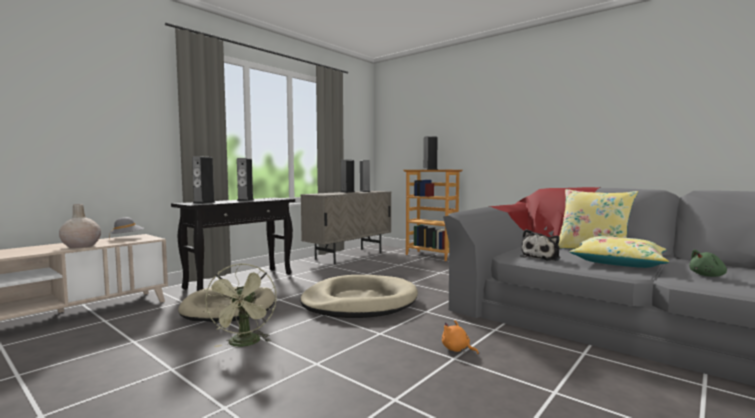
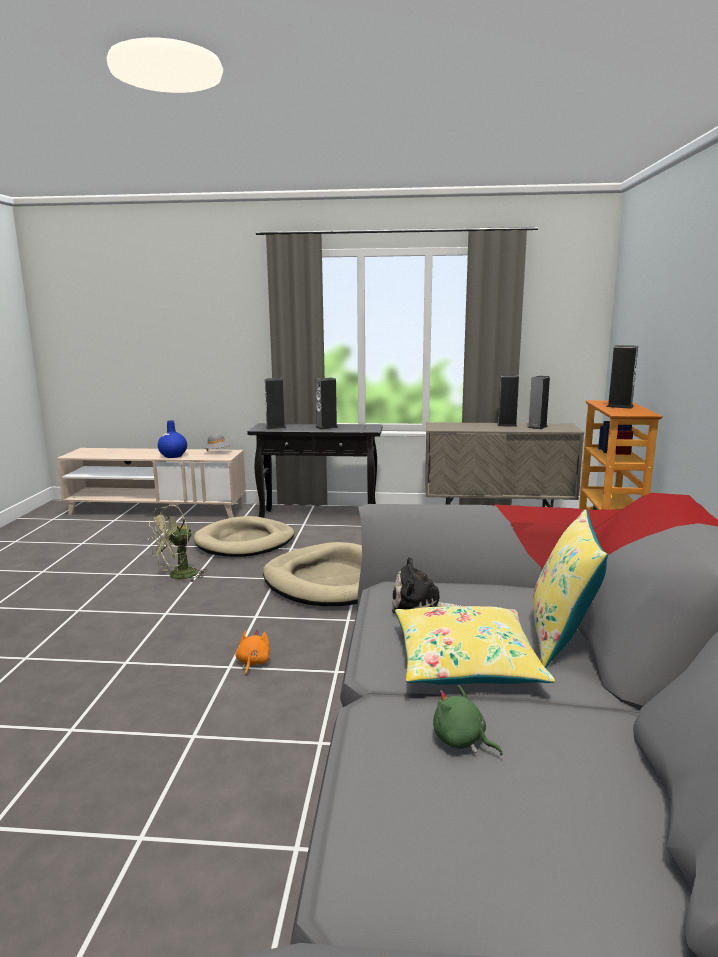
camera: 55 degrees right, 10 degrees up
beige vase [59,204,101,248] -> blue vase [158,421,187,458]

